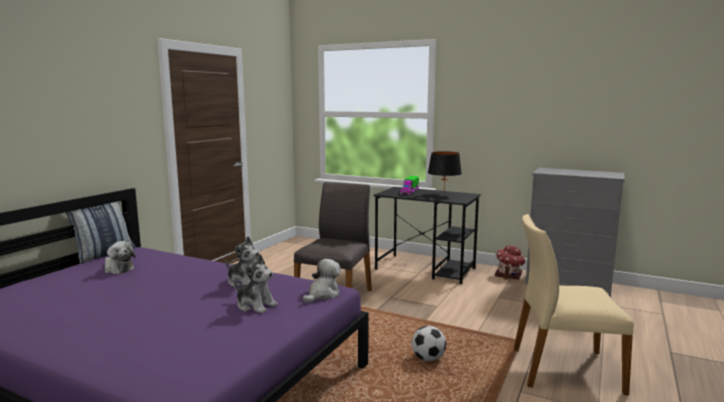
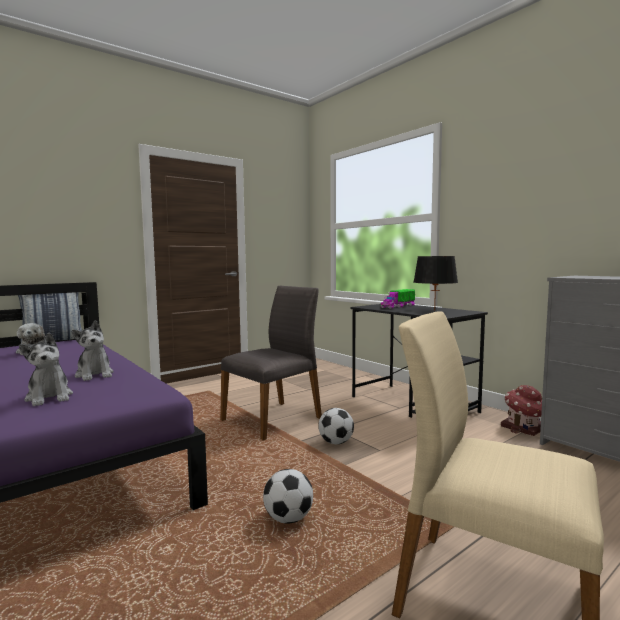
camera: 25 degrees right, 5 degrees down
plush toy [303,259,341,303] -> none
none -> football [318,408,354,445]

